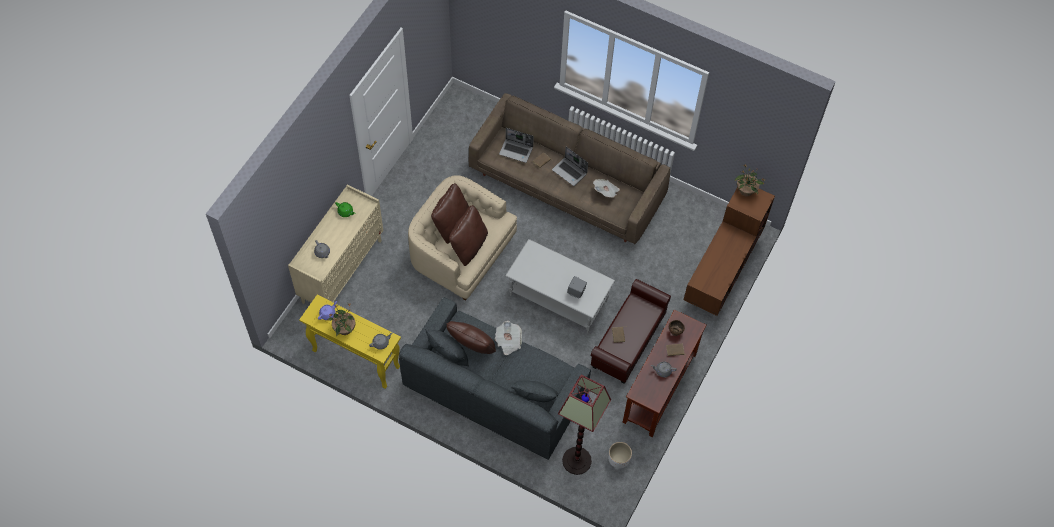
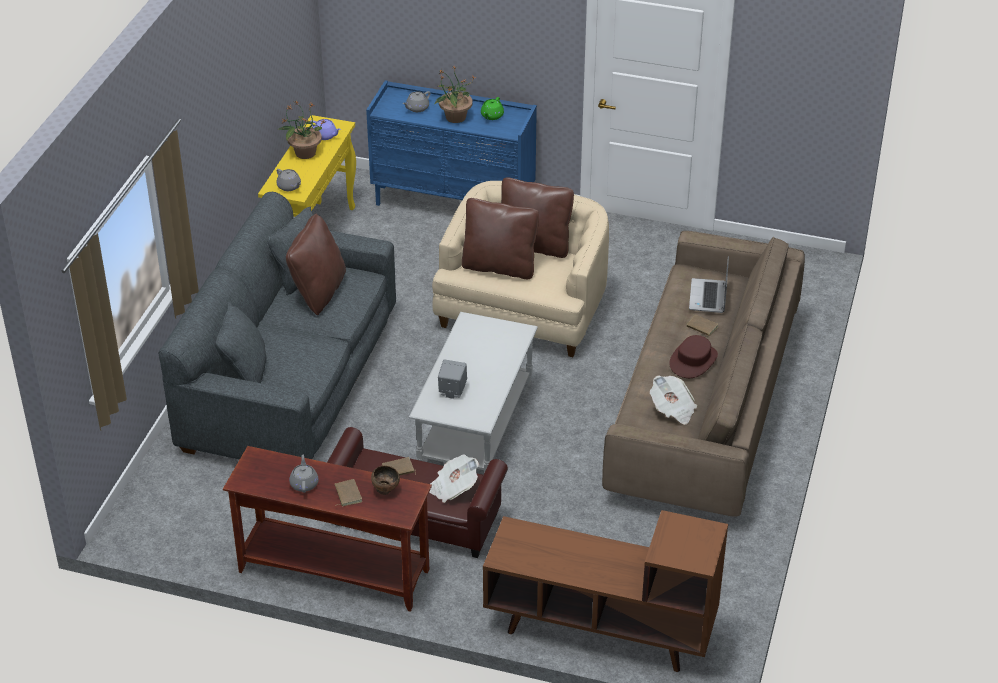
camera: 80 degrees right, 20 degrees down
beige cabinet [288,184,383,304] -> blue cabinet [366,80,537,206]
newspaper [495,321,522,355] -> newspaper moved to [429,454,479,503]
laptop [552,147,588,186] -> brown hat [669,335,718,378]
floor lamp [558,375,611,475] -> none
white planter [608,442,632,469] -> none
potted plant [735,163,765,196] -> potted plant moved to [435,66,476,123]

